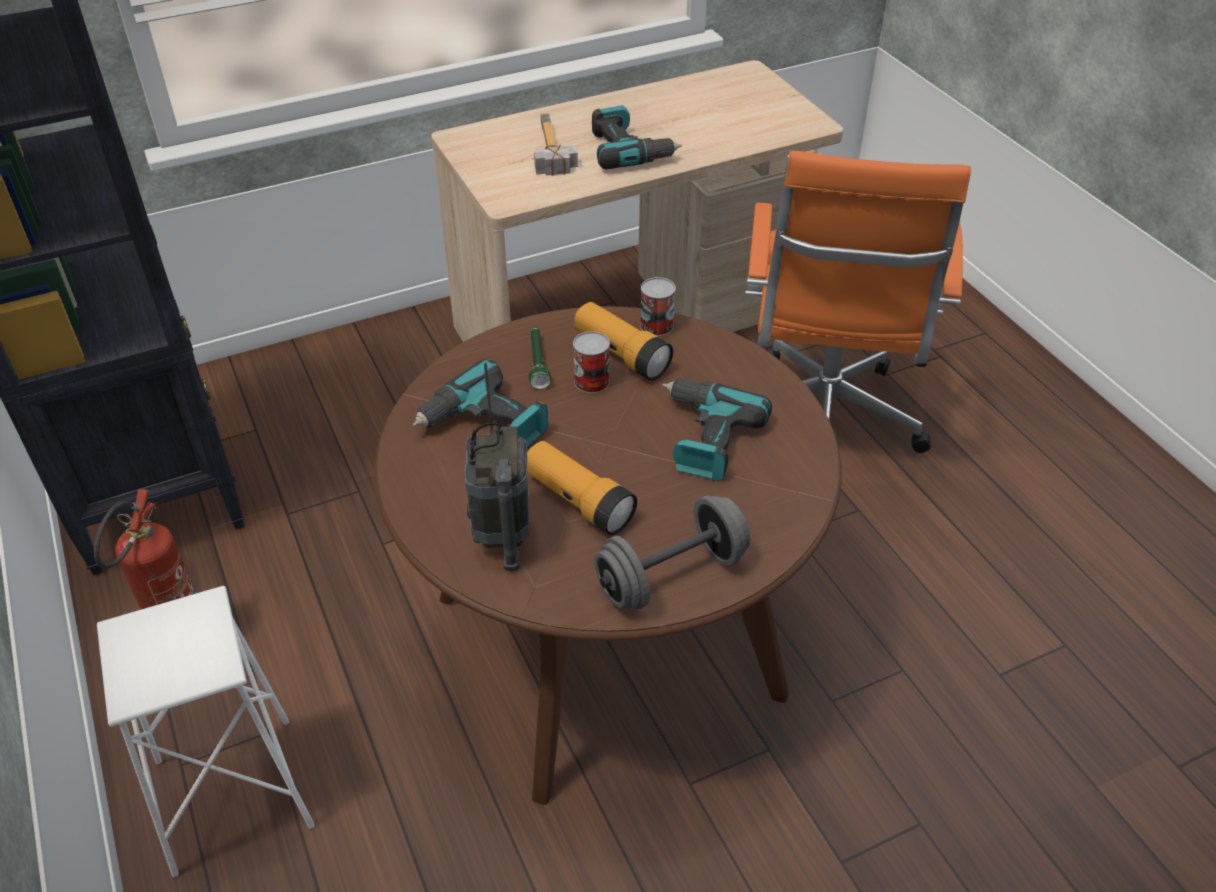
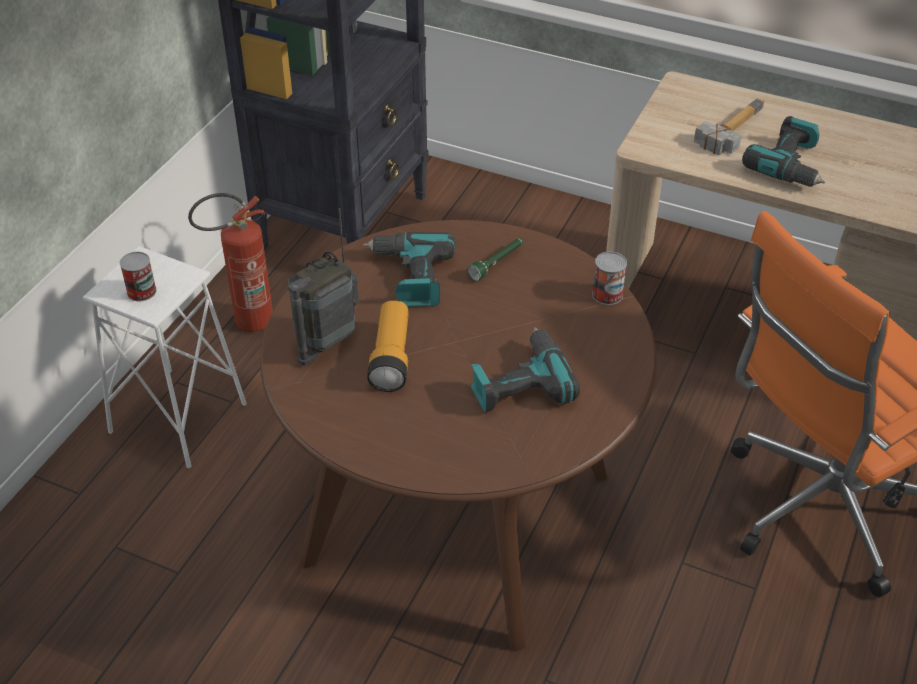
camera: 50 degrees right, 0 degrees up
can [573,331,610,393] -> can moved to [120,252,157,301]
flashlight [574,302,673,380] -> none
grey dumbbell [594,495,750,609] -> none

